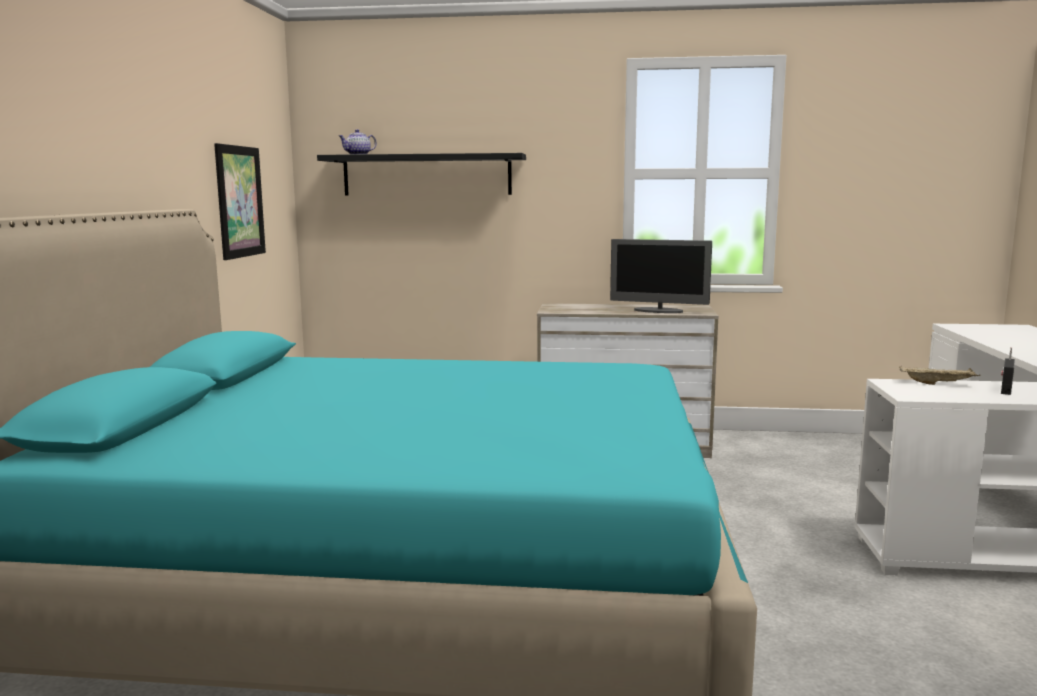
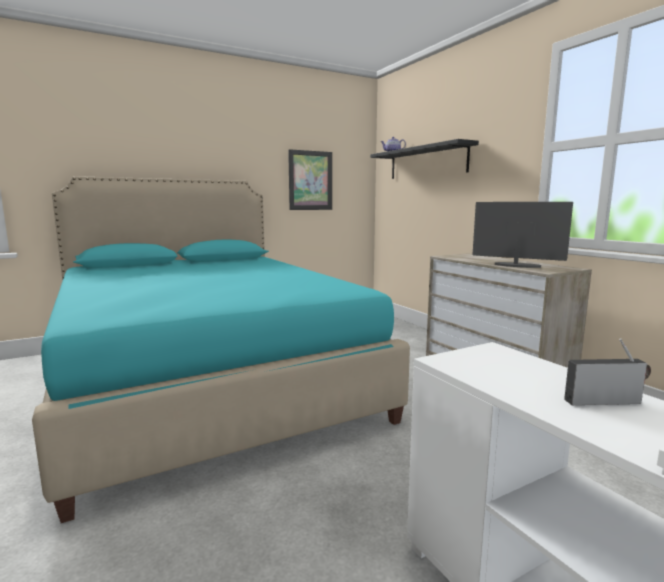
camera: 55 degrees right, 0 degrees up
monitor [610,239,712,313] -> monitor turned 135 degrees clockwise [473,202,573,268]
beige tray [899,366,980,385] -> none

